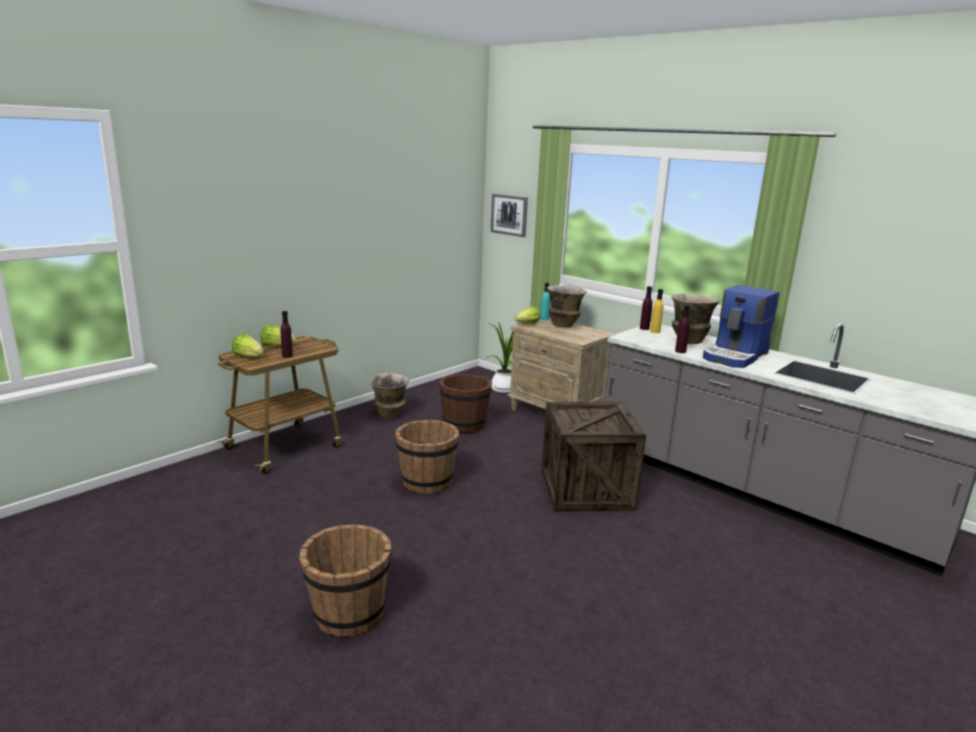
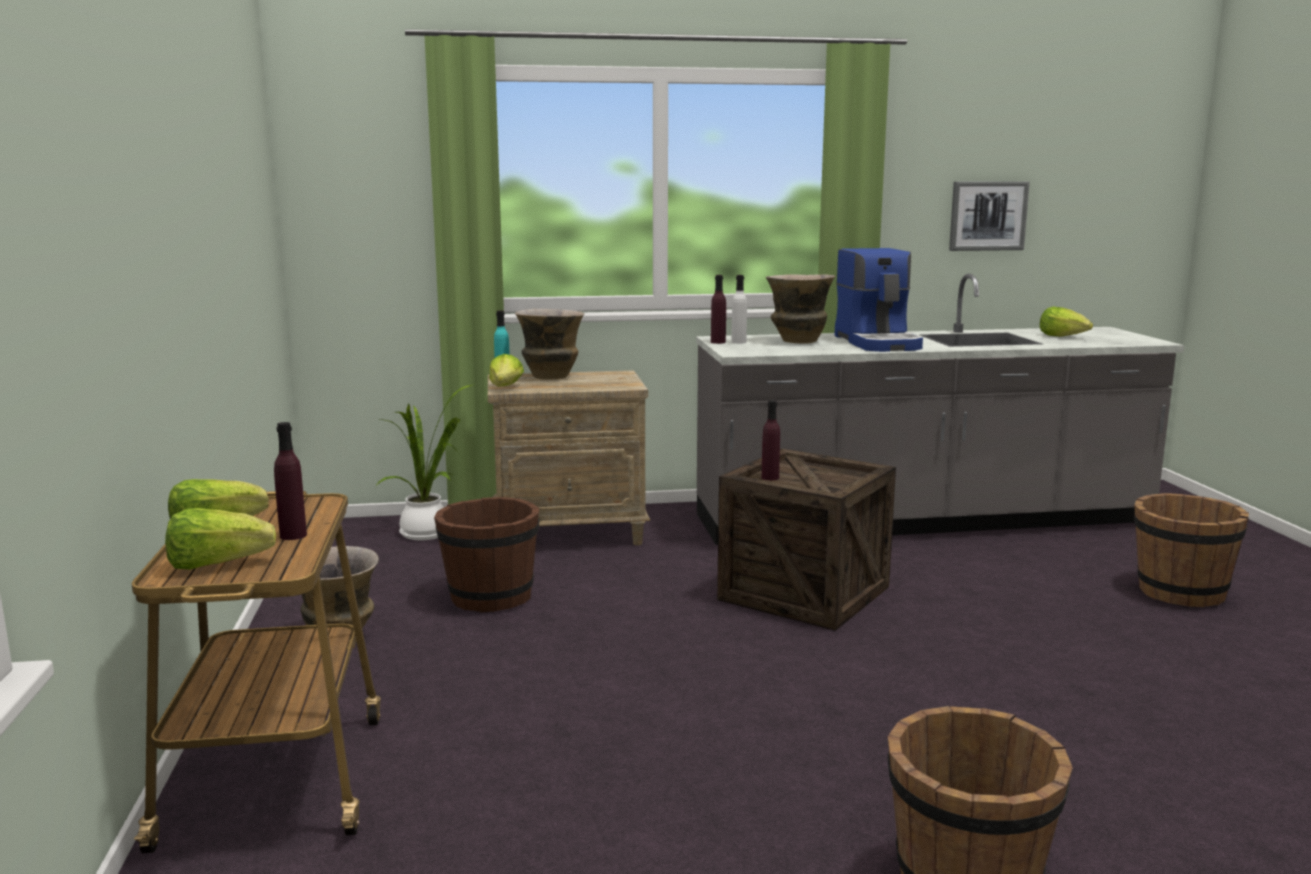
camera: 50 degrees left, 5 degrees down
brown bucket [395,420,459,494] -> brown bucket moved to [1134,493,1249,607]
picture [491,194,528,237] -> picture moved to [949,181,1030,251]
yellow bottle [650,289,663,333] -> white bottle [731,275,747,344]
purple bottle [675,305,690,353] -> purple bottle moved to [762,400,780,480]
none -> lettuce [1040,306,1093,337]

